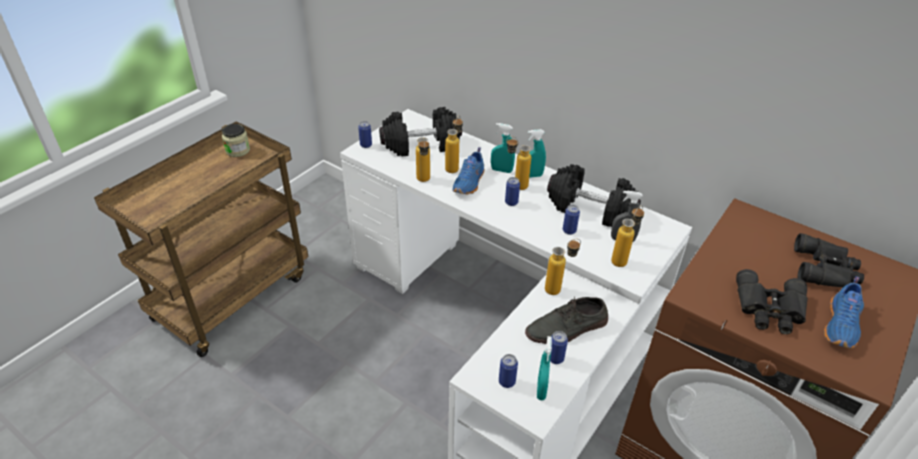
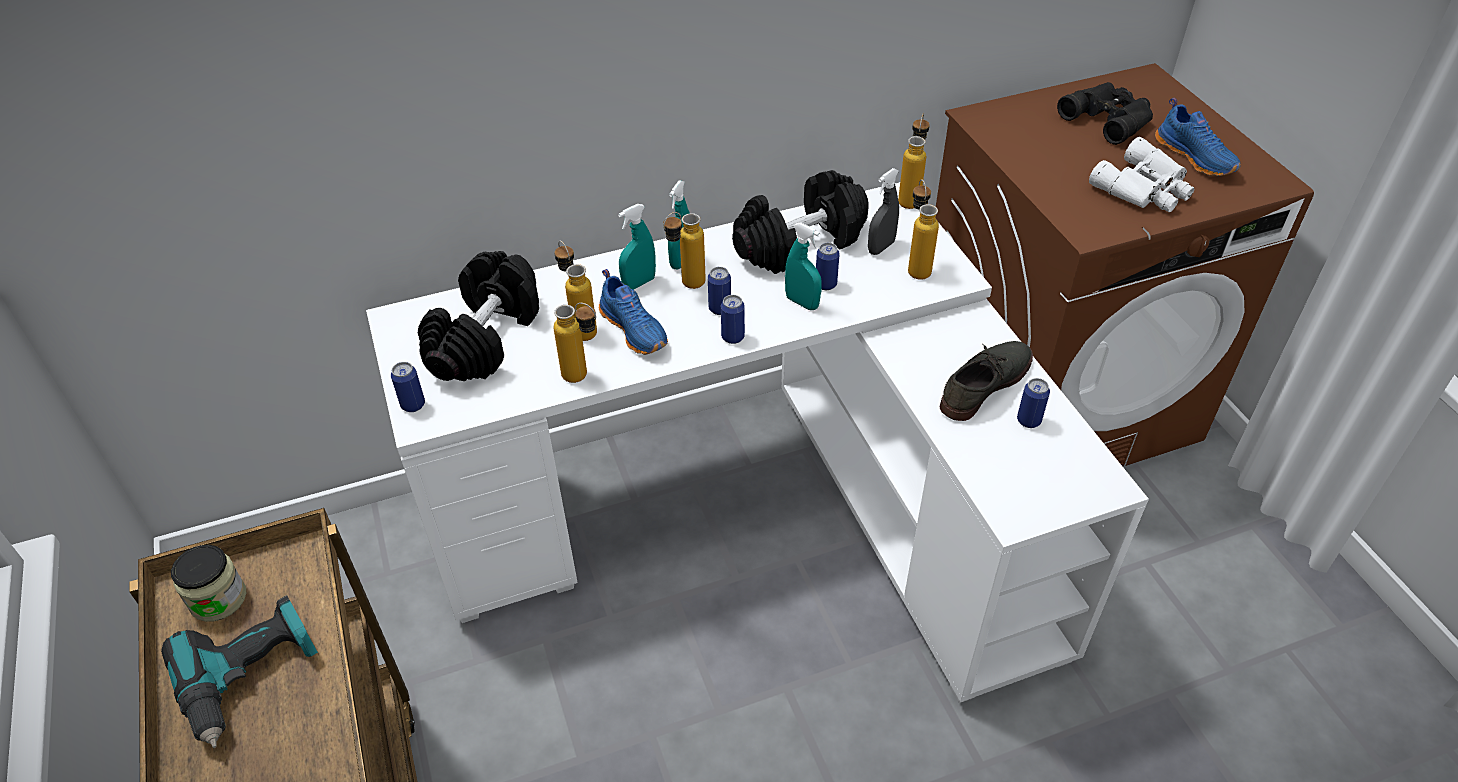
camera: 55 degrees left, 5 degrees up
can [499,354,518,388] -> can moved to [721,295,745,344]
grey shoe [525,297,608,344] -> grey shoe turned 150 degrees counterclockwise [940,341,1033,421]
turquoise spray bottle [537,336,552,400] -> turquoise spray bottle moved to [785,223,822,310]
bottle [545,239,581,295] -> bottle moved to [898,113,930,209]
black binoculars [736,269,808,334] -> white binoculars [1089,137,1194,212]
none -> power drill [161,595,318,748]

